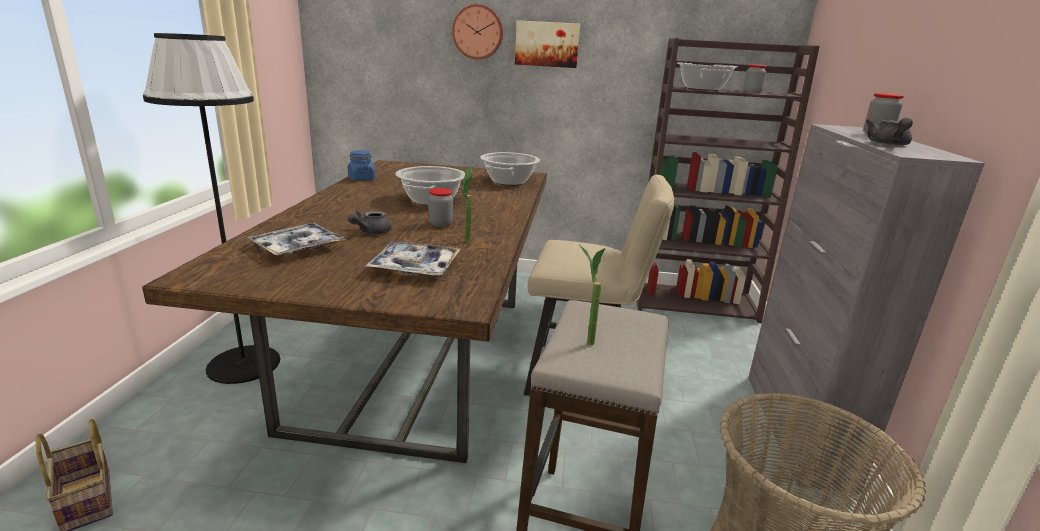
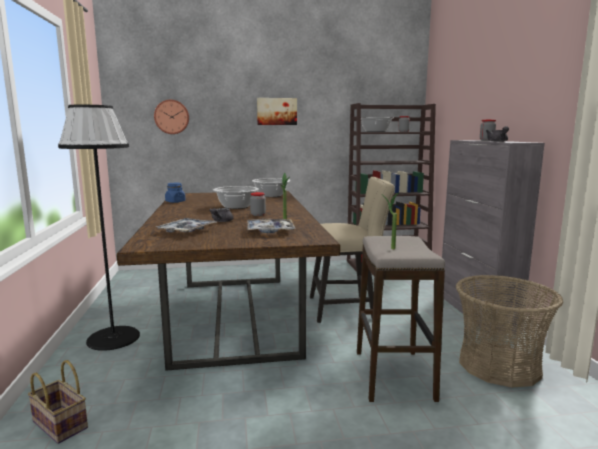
camera: 15 degrees left, 10 degrees down
wall clock [452,4,503,59] -> wall clock moved to [154,100,189,134]

